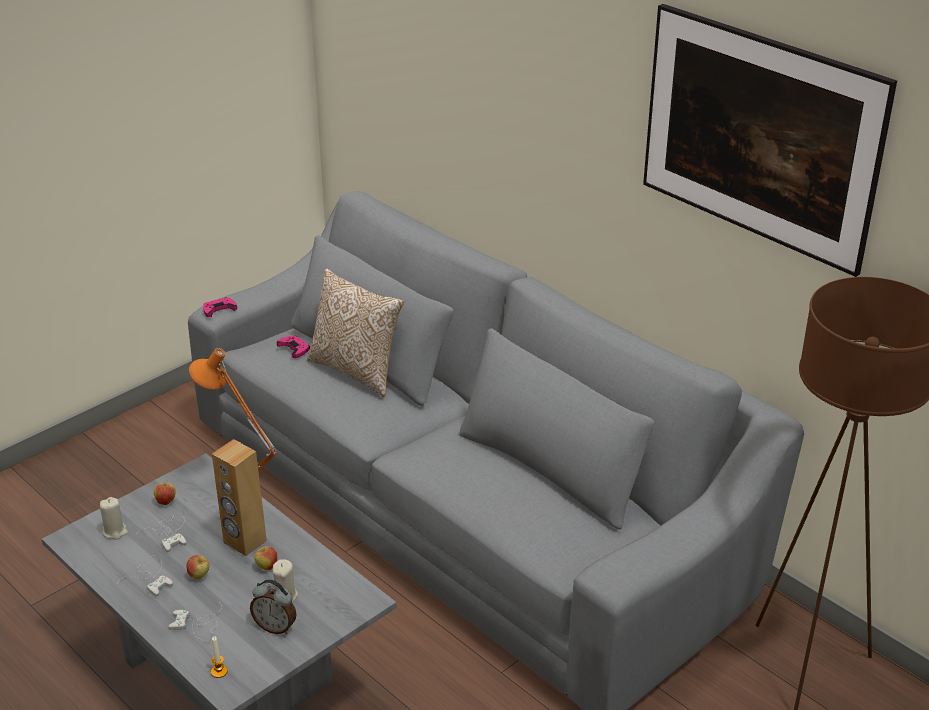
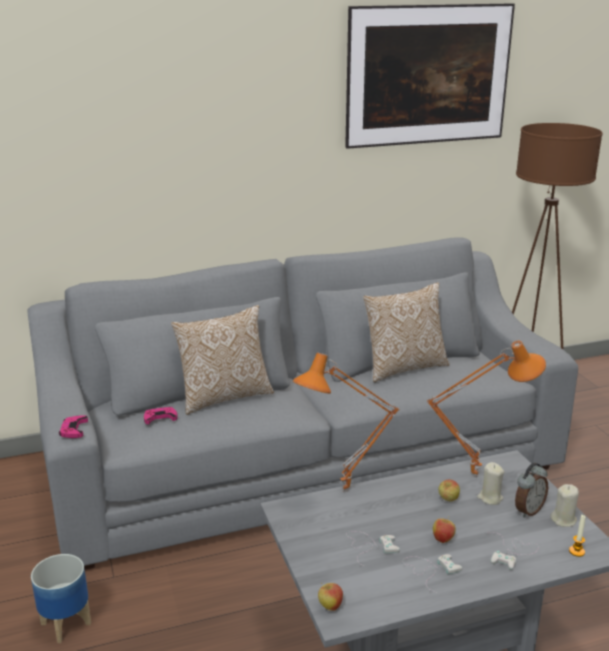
camera: 65 degrees left, 10 degrees down
beige candle [100,497,128,539] -> beige candle moved to [550,484,579,527]
apple [154,483,176,505] -> apple moved to [318,583,343,611]
brown speaker [212,439,267,556] -> none
none -> planter [31,554,91,643]
none -> pillow [363,282,450,382]
none -> orange table lamp [427,341,546,478]

